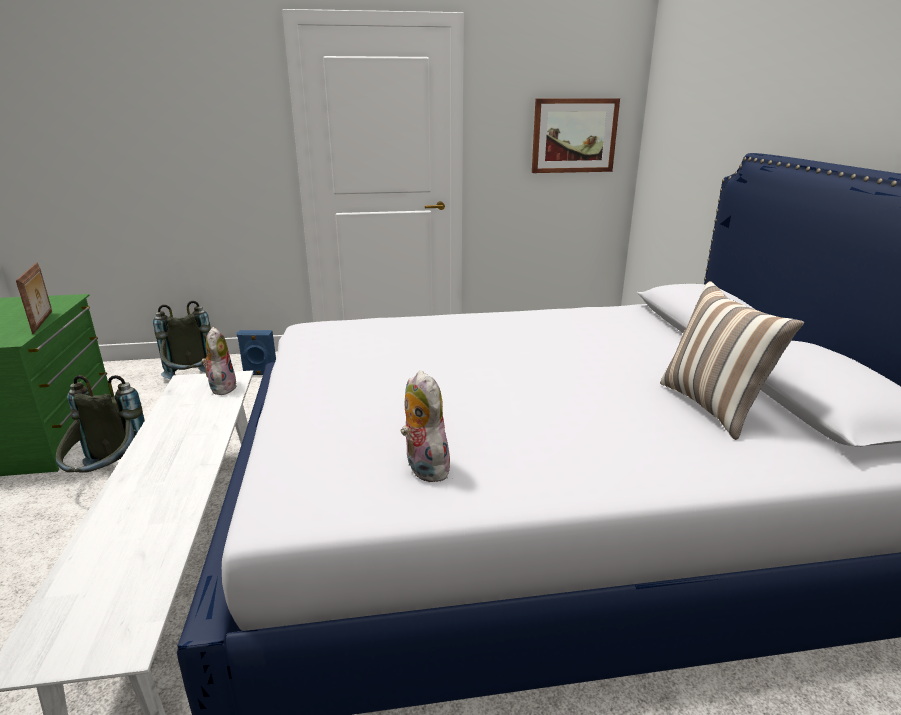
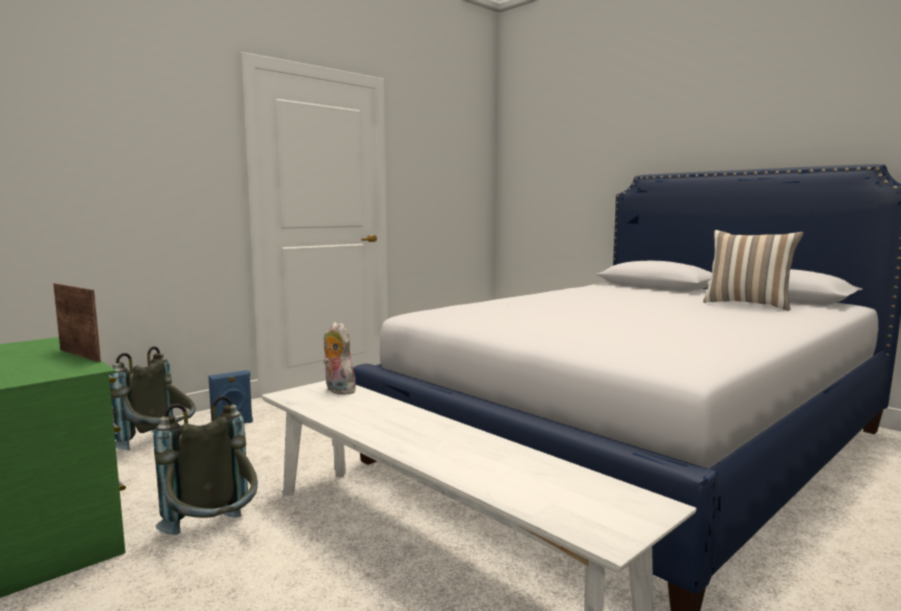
camera: 35 degrees left, 15 degrees down
plush toy [401,370,450,482] -> none
picture [532,98,620,173] -> none

